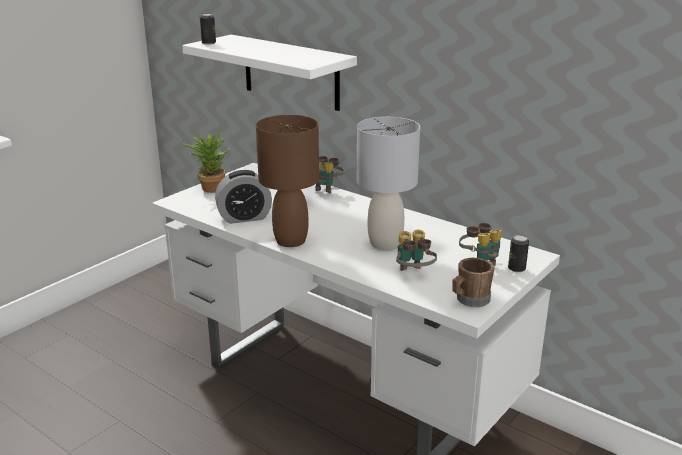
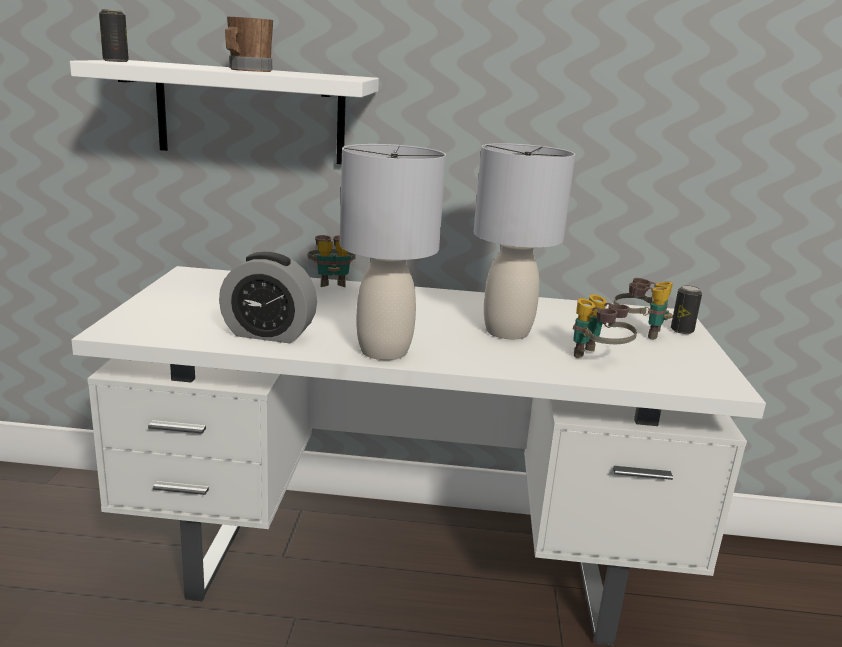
camera: 35 degrees left, 5 degrees down
potted plant [183,131,230,193] -> none
alarm clock [215,170,272,224] -> alarm clock turned 60 degrees clockwise [219,252,317,343]
brown table lamp [256,115,319,247] -> grey table lamp [340,144,446,360]
brown mug [452,258,495,307] -> brown mug moved to [225,17,273,72]

